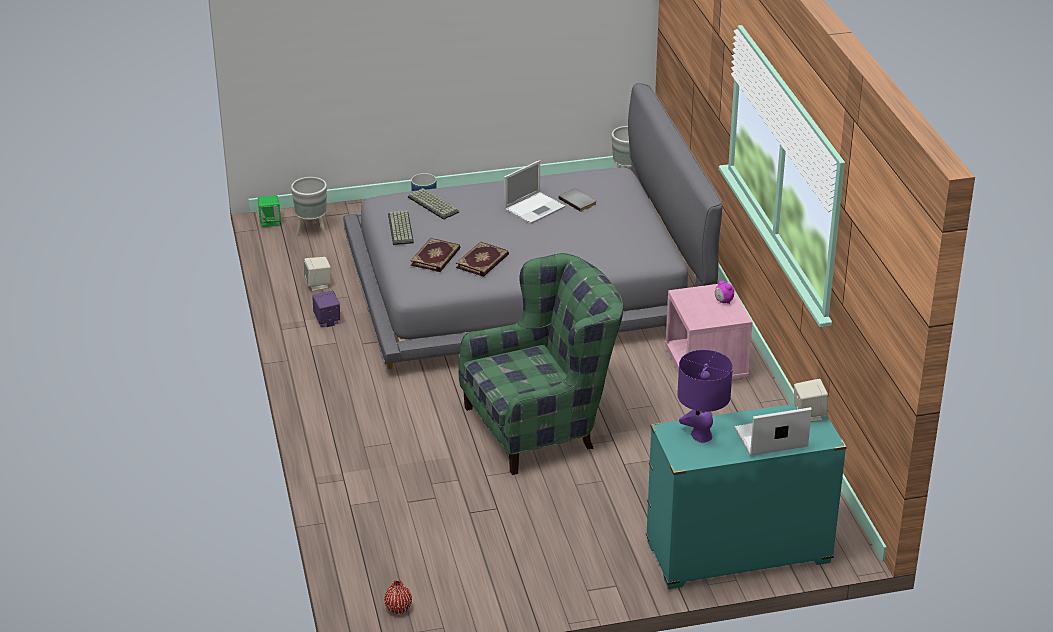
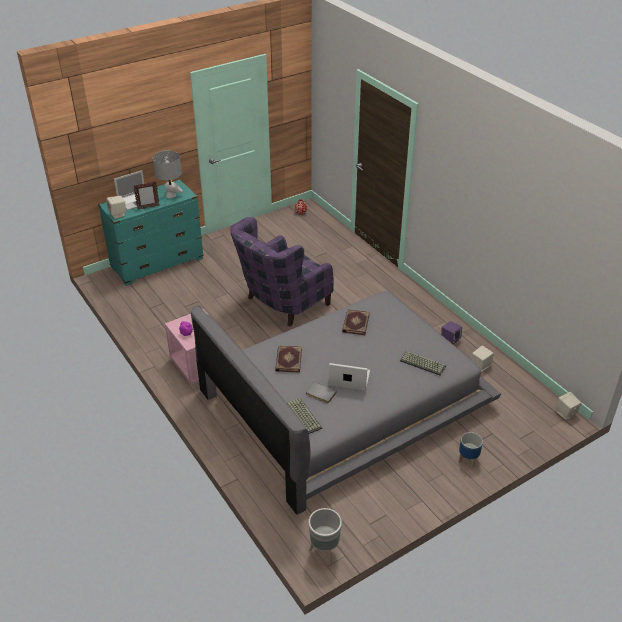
camera: 160 degrees right, 5 degrees up
green speaker [258,195,281,227] -> beige speaker [555,392,581,419]
grey planter [291,177,327,236] -> none
keyboard [388,210,414,245] -> keyboard moved to [287,398,322,434]
book [410,238,460,272] -> book moved to [275,346,302,372]
green armchair [458,253,623,475] -> purple armchair [230,217,334,327]
laptop [504,160,565,224] -> laptop turned 75 degrees clockwise [329,363,370,391]
purple table lamp [677,350,733,443] -> grey table lamp [153,150,183,198]
none -> picture frame [133,181,160,210]

